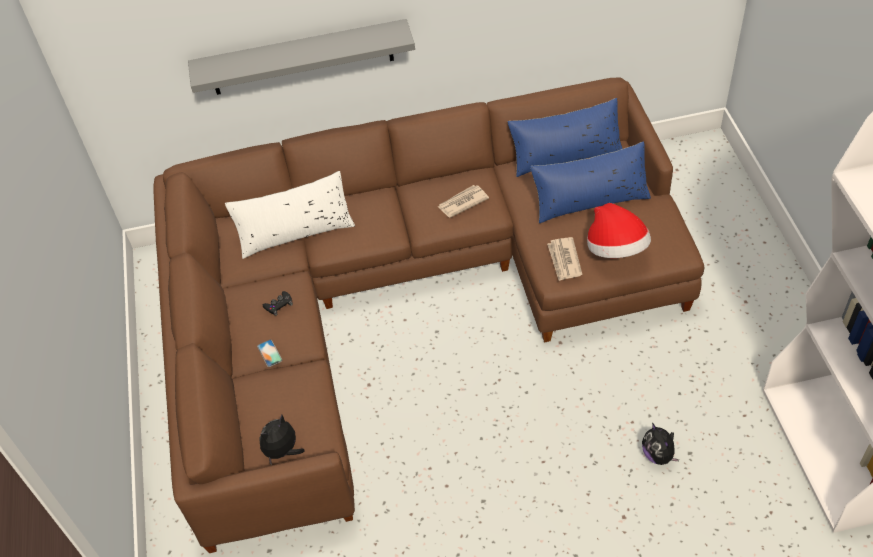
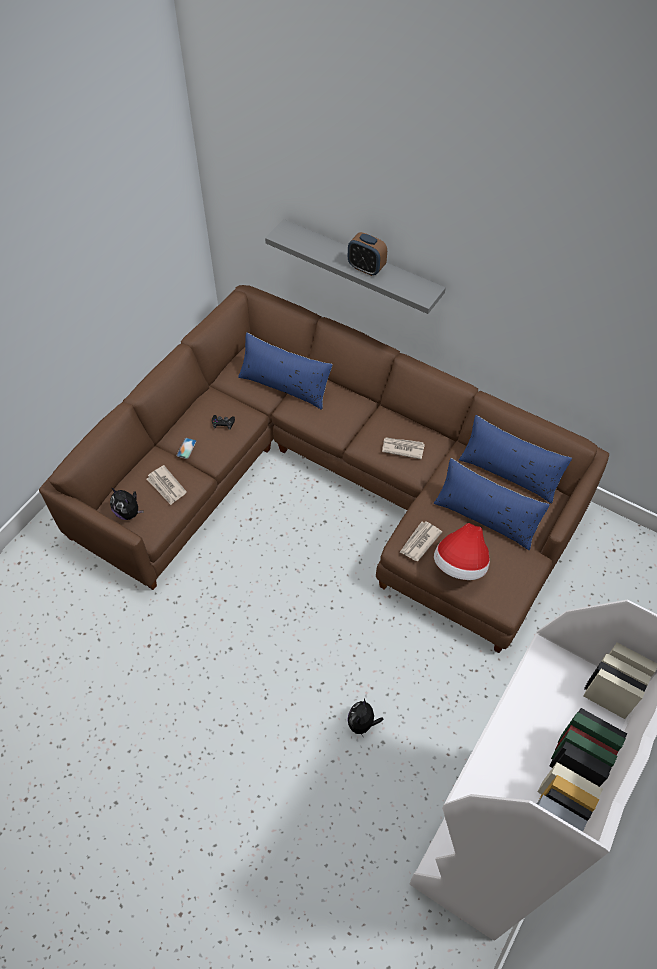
camera: 40 degrees right, 5 degrees up
white pillow [225,171,355,259] -> blue pillow [238,332,333,410]
plush toy [259,415,305,465] -> plush toy turned 135 degrees counterclockwise [110,488,144,520]
none -> newspaper [147,465,187,505]
none -> alarm clock [348,232,387,276]

